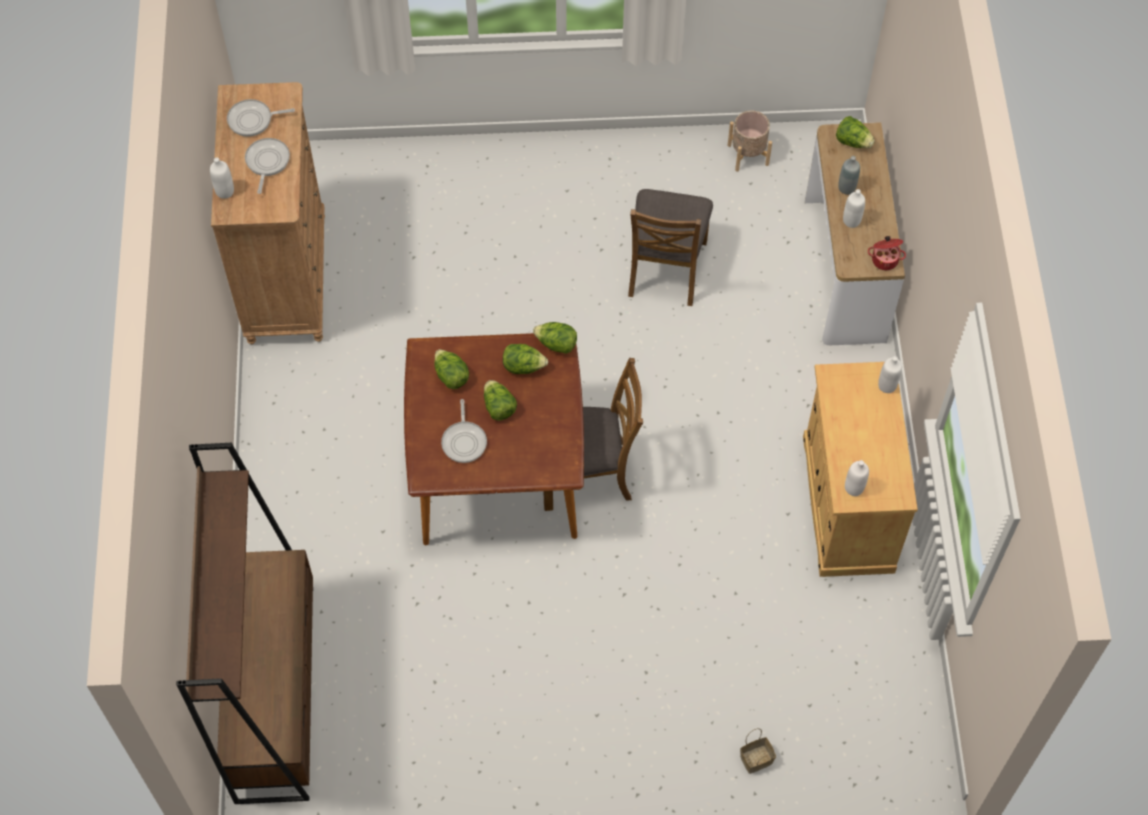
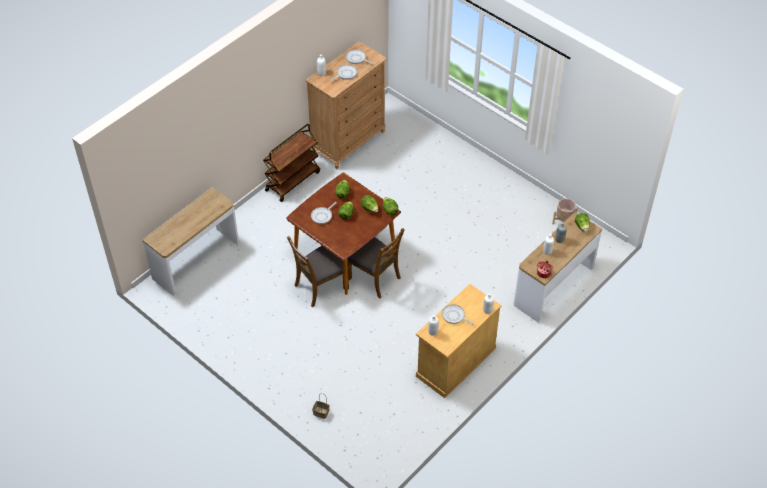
camera: 45 degrees right, 10 degrees down
brown bookcase [176,443,313,804] -> console table [143,187,239,295]
brown chair [628,189,713,306] -> brown chair moved to [287,236,349,307]
none -> brown cart [263,124,320,202]
none -> frying pan [442,304,474,325]

